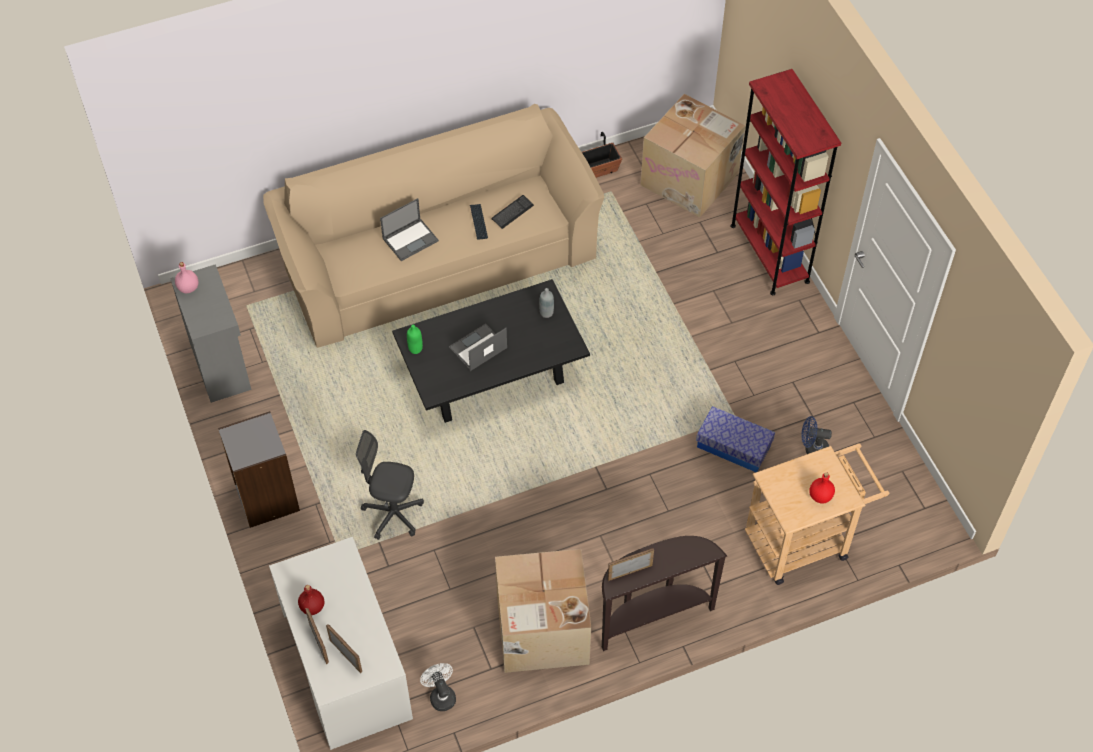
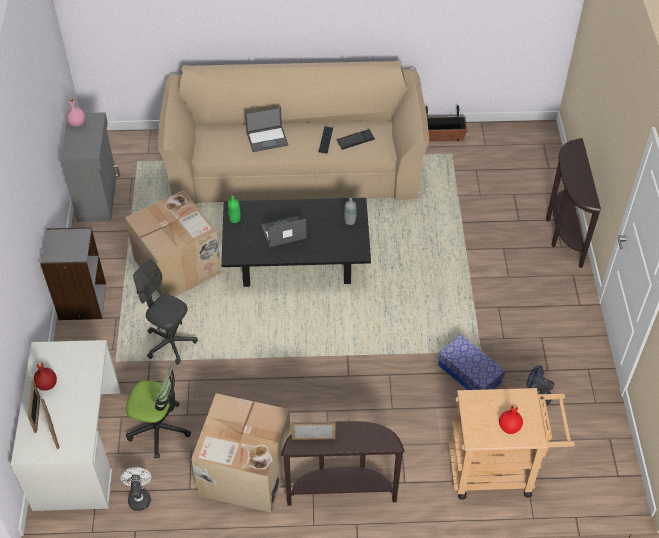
camera: 20 degrees right, 5 degrees down
cardboard box [640,94,745,218] -> cardboard box moved to [125,190,222,297]
red bookcase [730,69,841,295] -> brown console table [546,138,601,268]
none -> office chair [126,364,191,459]

